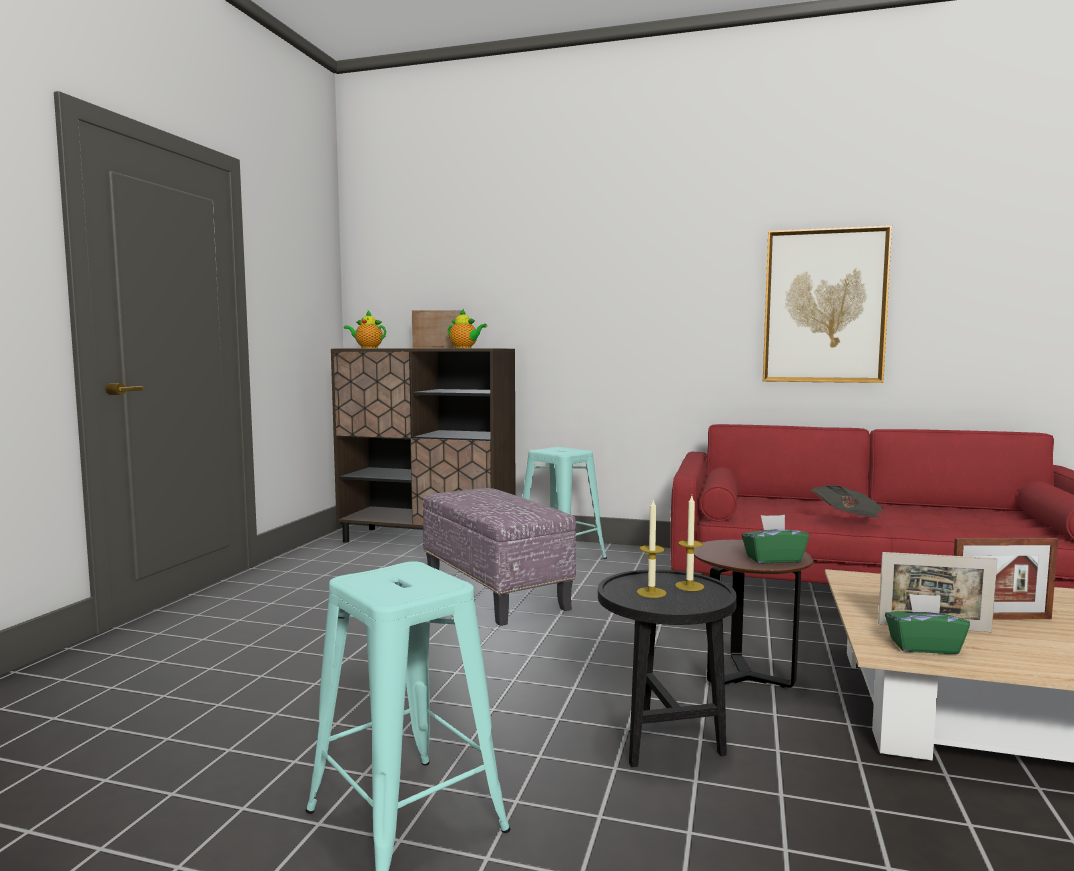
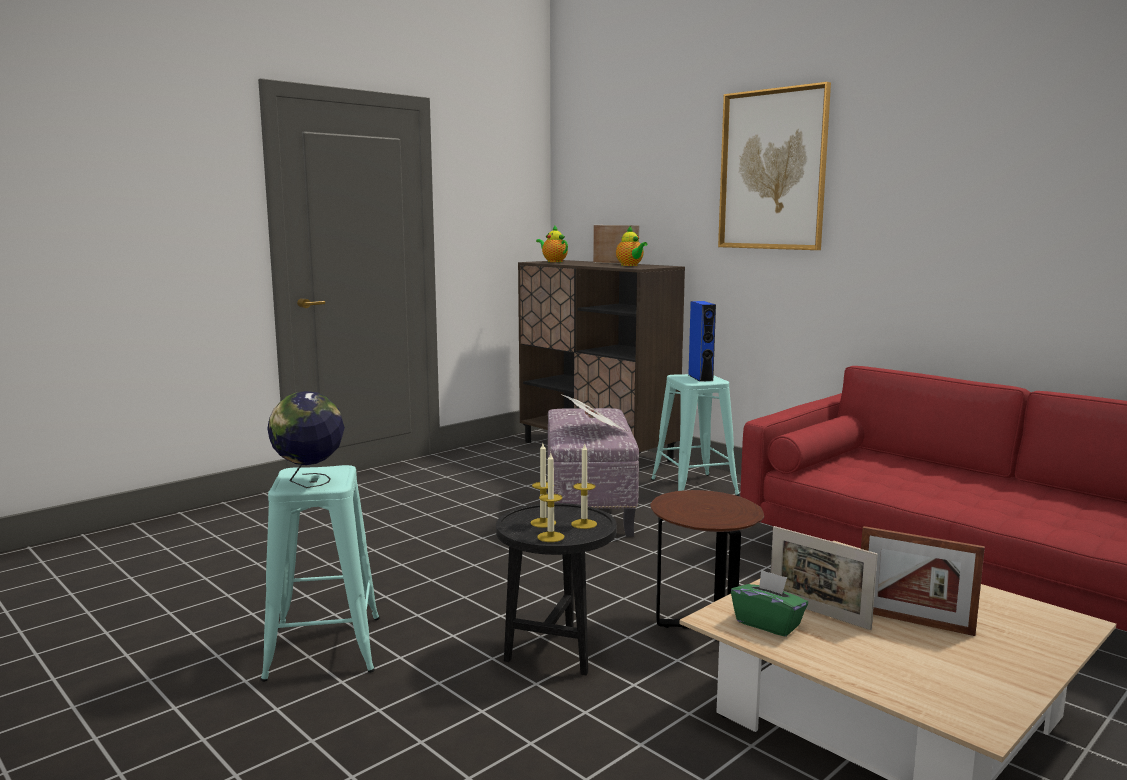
camera: 30 degrees right, 5 degrees up
green tissue box [742,515,809,564] -> none
picture [763,225,892,383] -> picture moved to [718,82,831,250]
newspaper [811,485,884,517] -> newspaper moved to [560,394,627,431]
none -> globe [267,391,345,488]
none -> candle [537,453,564,542]
none -> blue speaker [688,301,716,382]

